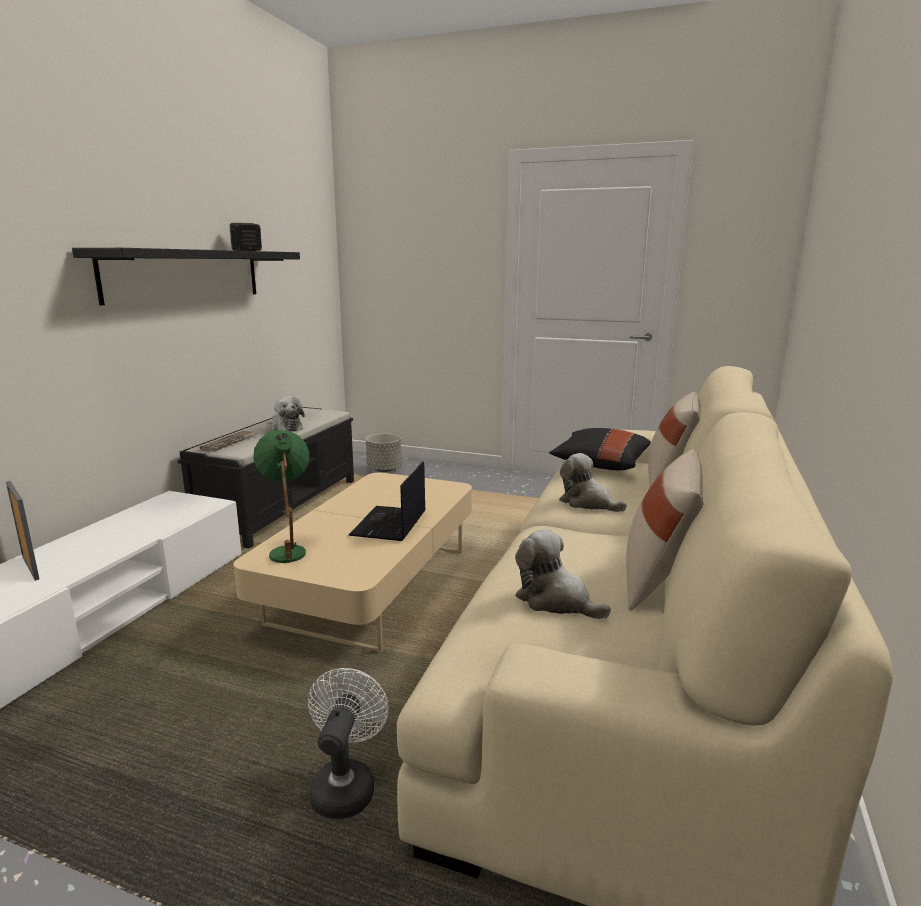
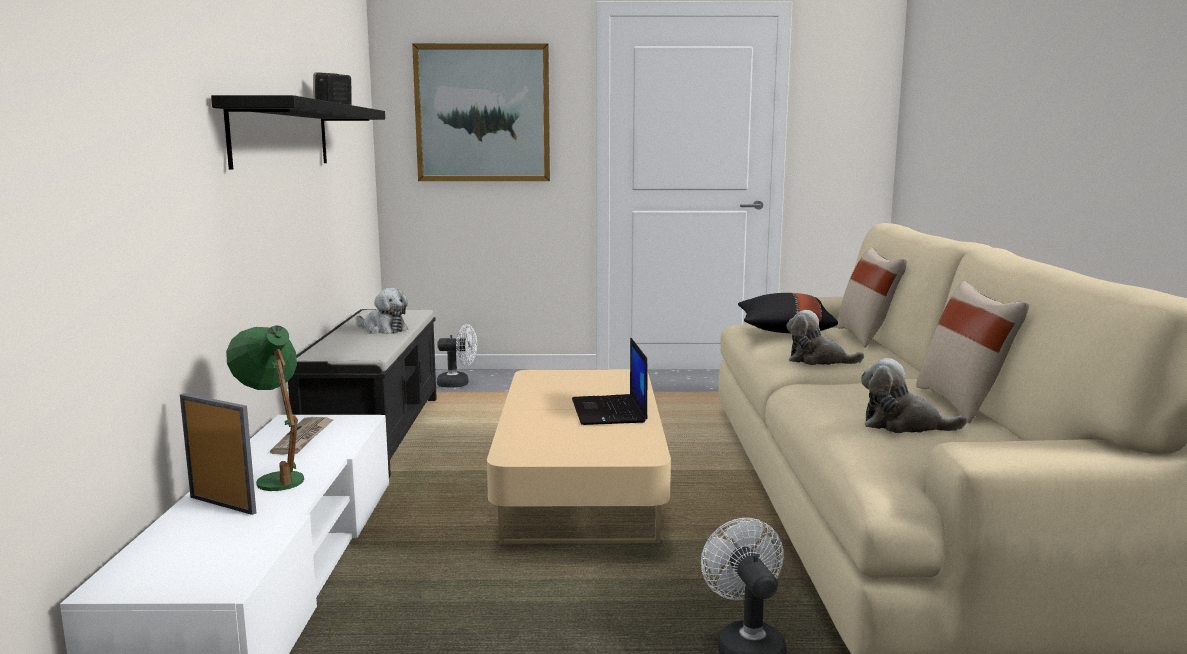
camera: 20 degrees left, 5 degrees down
newspaper [200,431,259,451] -> newspaper moved to [270,417,333,454]
green table lamp [253,430,309,563] -> green table lamp moved to [226,326,304,491]
grey planter [366,434,401,472] -> white fan [437,324,477,388]
none -> picture [412,43,550,181]

